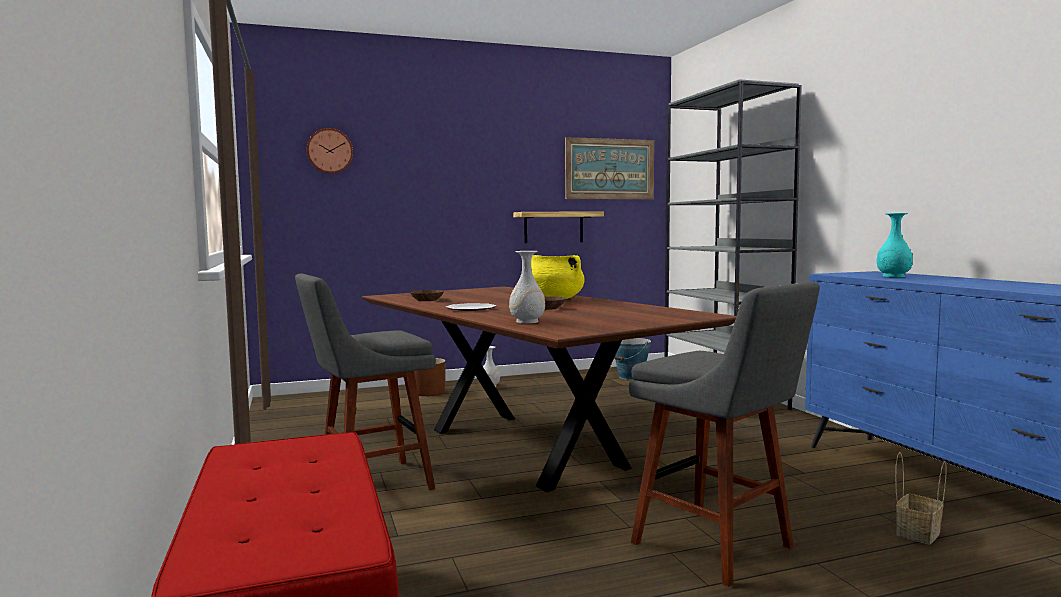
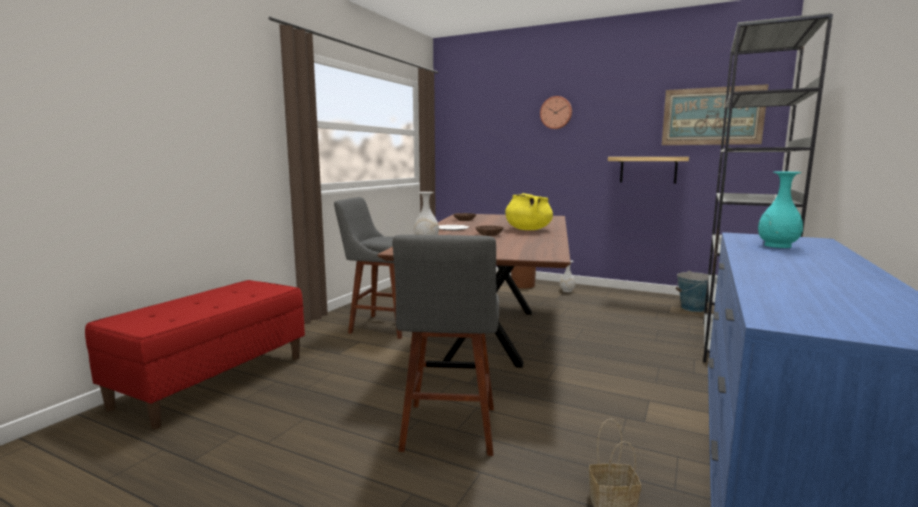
camera: 45 degrees right, 5 degrees up
wall clock [307,128,353,174] -> wall clock moved to [540,96,572,129]

